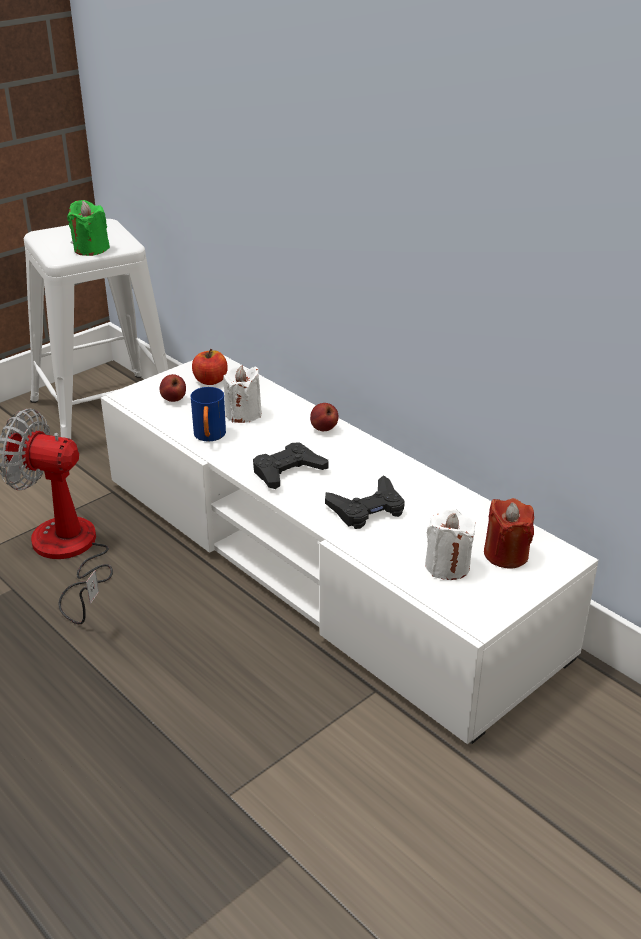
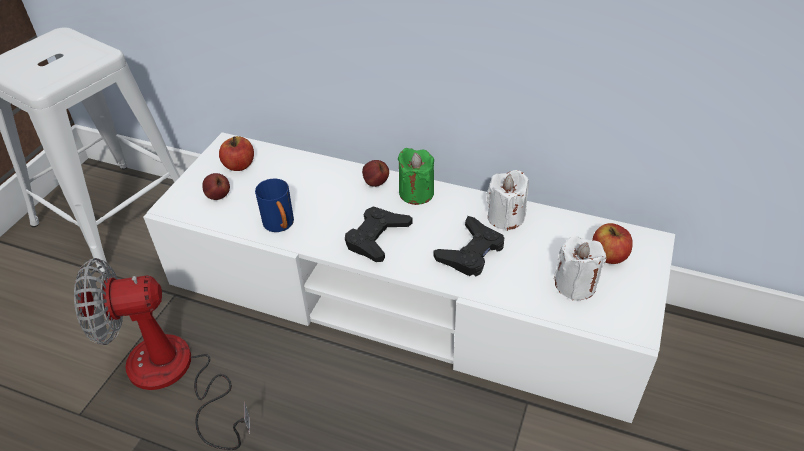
camera: 25 degrees left, 10 degrees up
green candle [67,200,110,256] -> green candle moved to [398,148,434,205]
white candle [223,366,262,423] -> white candle moved to [486,170,529,231]
red candle [484,498,534,568] -> apple [592,223,633,264]

